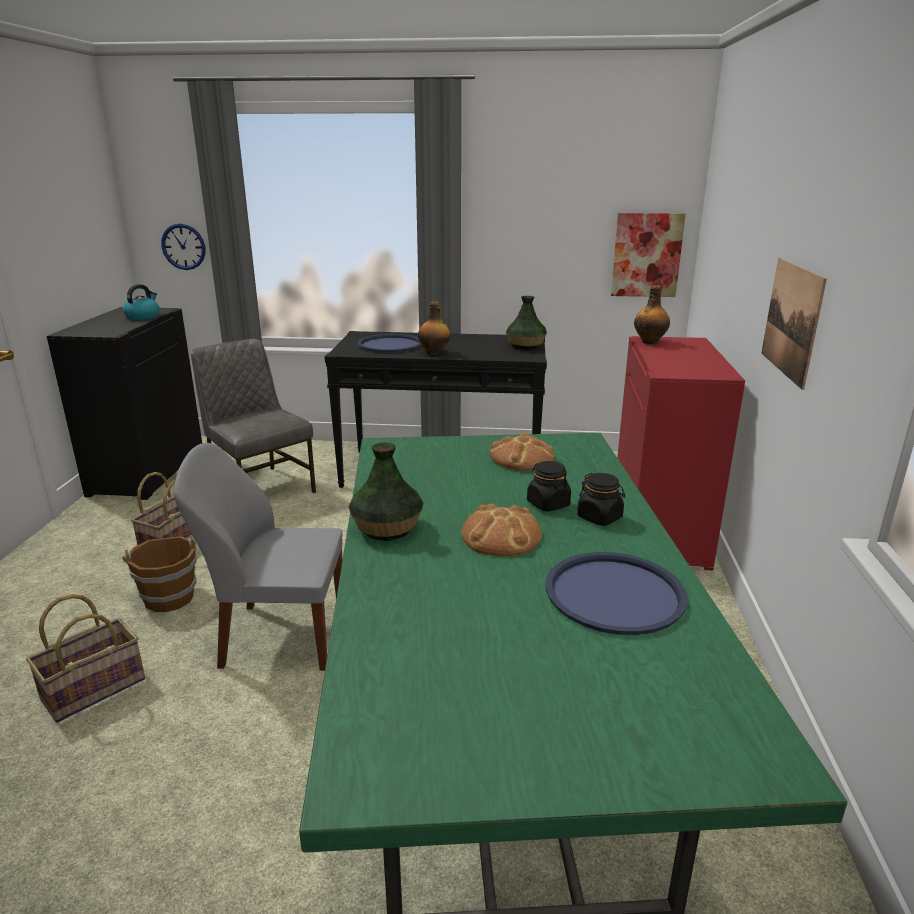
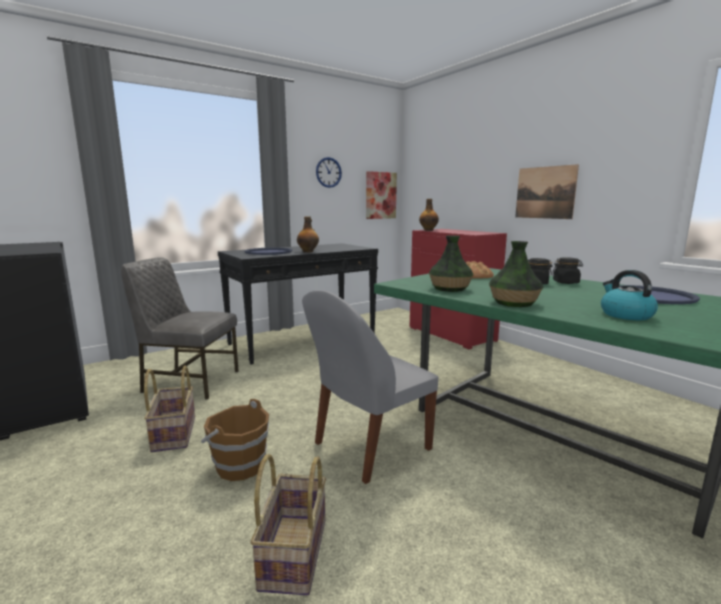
camera: 40 degrees left, 10 degrees down
kettle [123,284,160,320] -> kettle moved to [601,270,658,320]
wall clock [161,224,205,270] -> wall clock moved to [316,157,342,188]
bread [461,504,542,556] -> none
vase [506,296,547,350] -> vase moved to [429,235,473,292]

